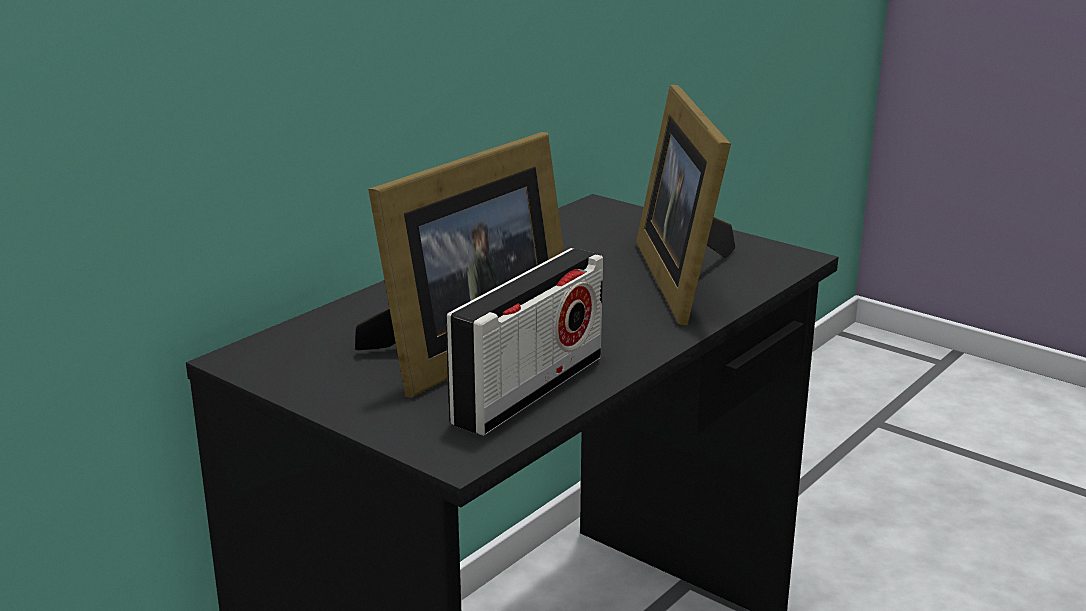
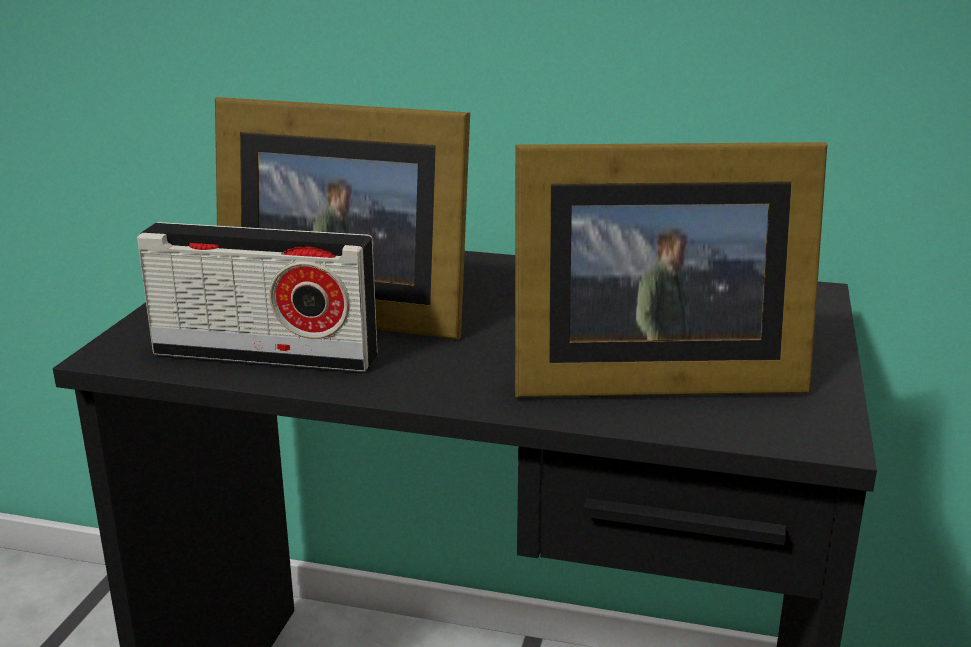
camera: 65 degrees right, 0 degrees up
picture frame [636,85,735,325] -> picture frame turned 150 degrees counterclockwise [515,142,828,397]

